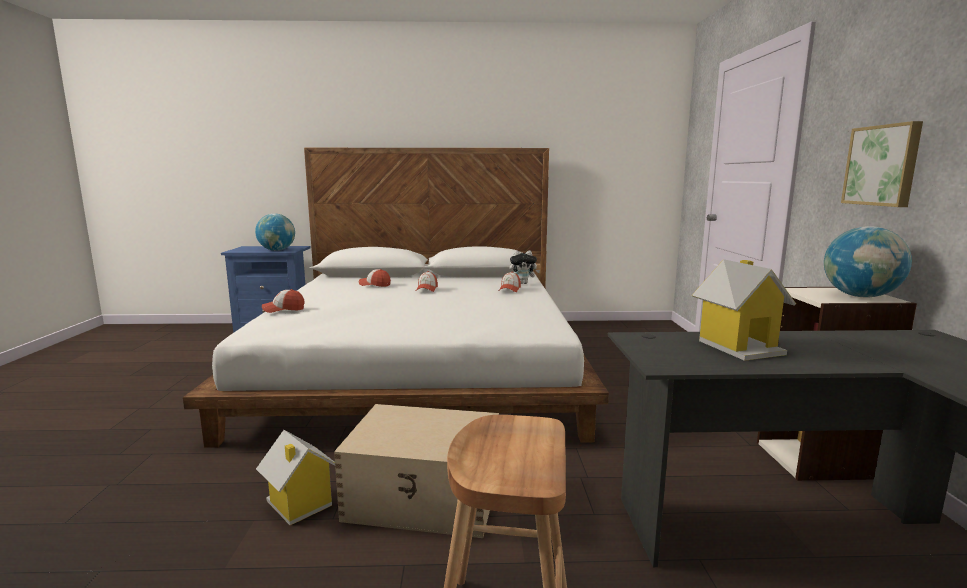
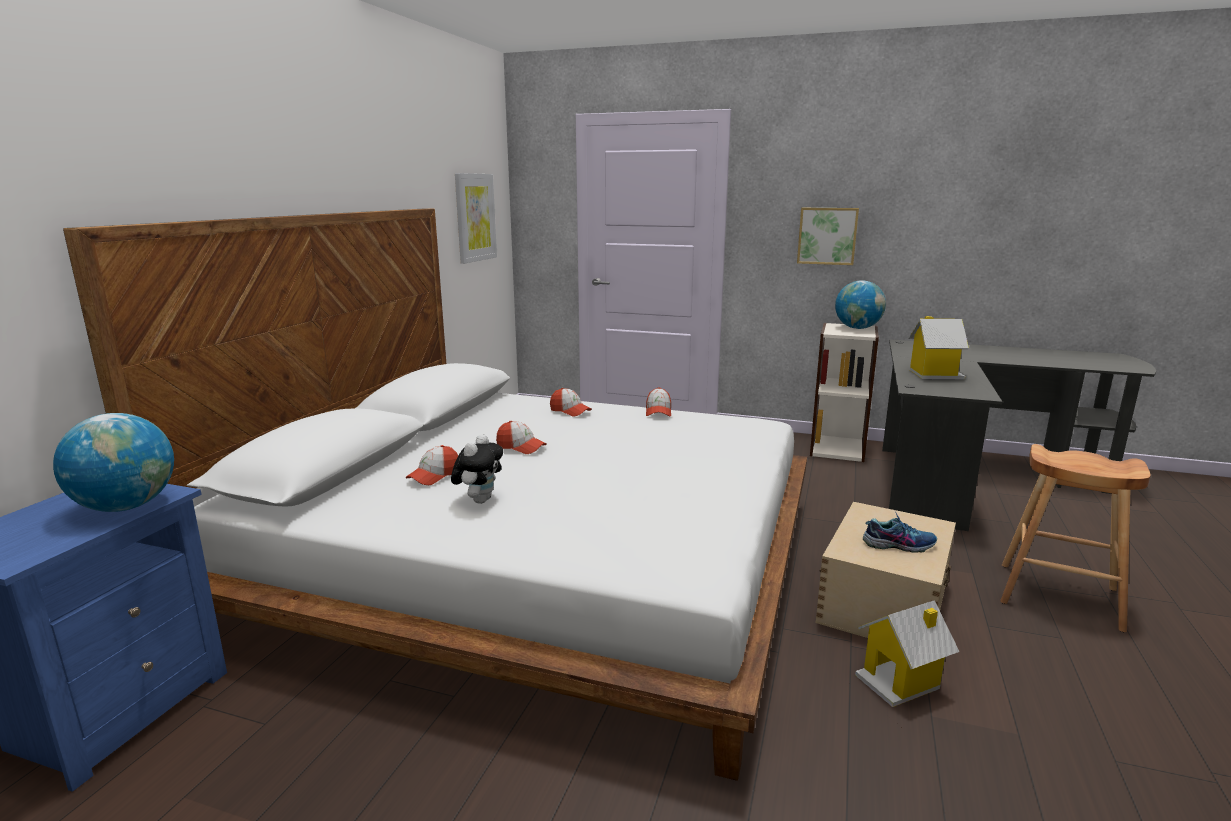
camera: 70 degrees left, 5 degrees up
cap [262,289,305,313] -> cap moved to [646,387,671,416]
plush toy [509,250,540,284] -> plush toy moved to [451,434,503,504]
none -> picture [455,173,497,264]
none -> shoe [863,511,937,553]

